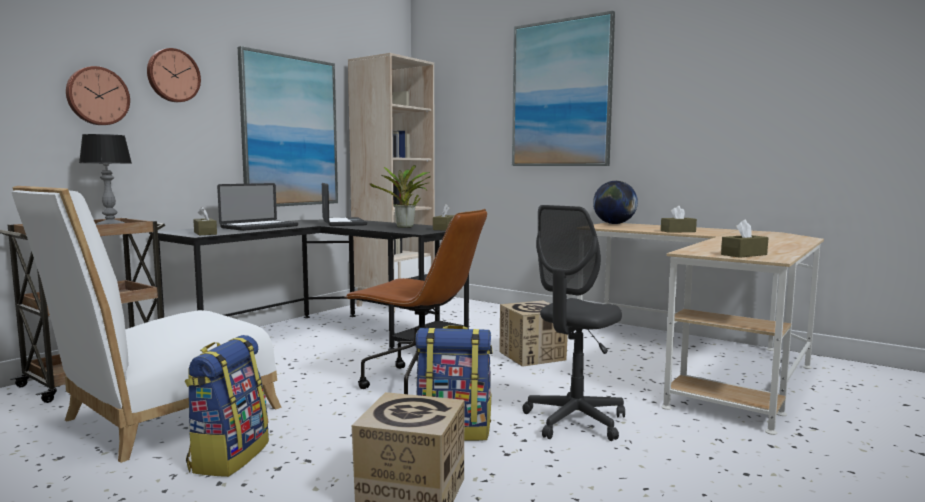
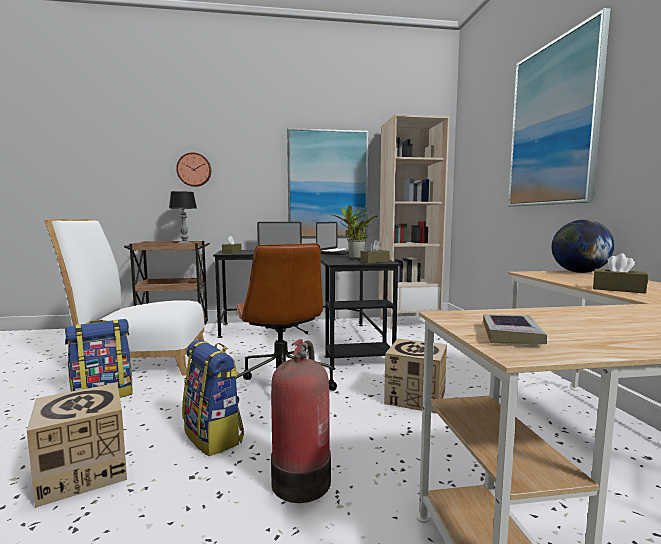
camera: 45 degrees right, 0 degrees up
wall clock [147,48,201,102] -> none
grey office chair [522,205,625,441] -> fire extinguisher [271,339,331,503]
brown tissue box [721,220,768,258] -> book [483,314,547,344]

